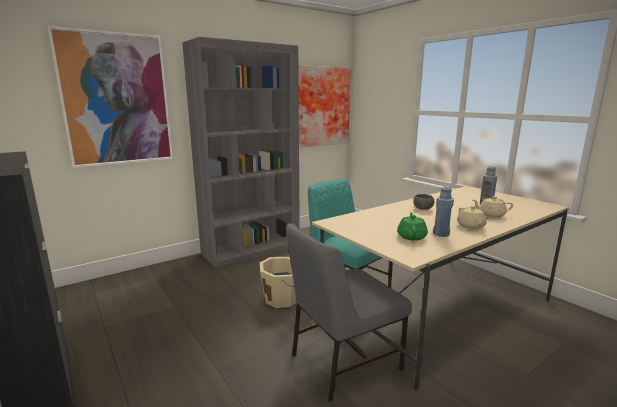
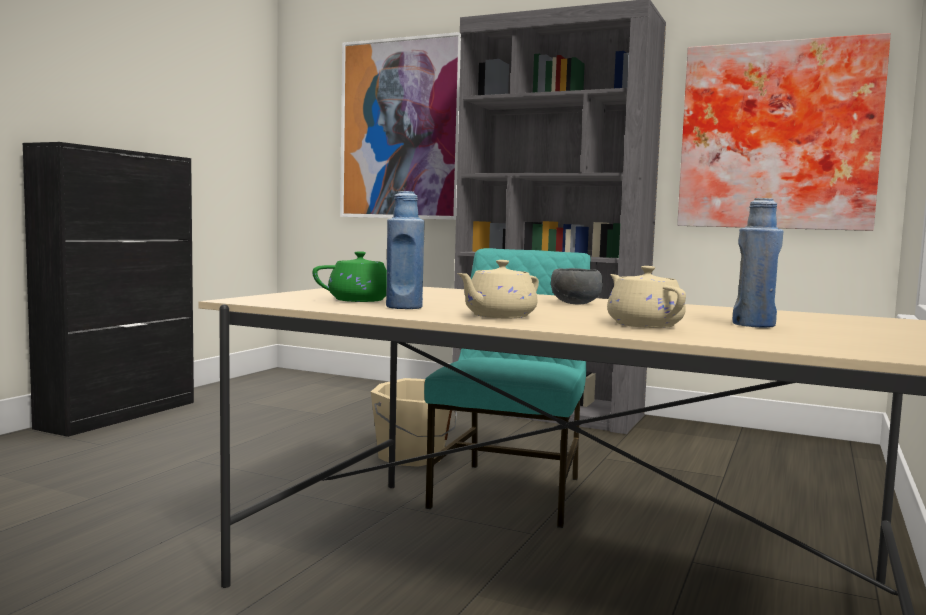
camera: 60 degrees right, 10 degrees down
grey chair [286,223,412,402] -> none

